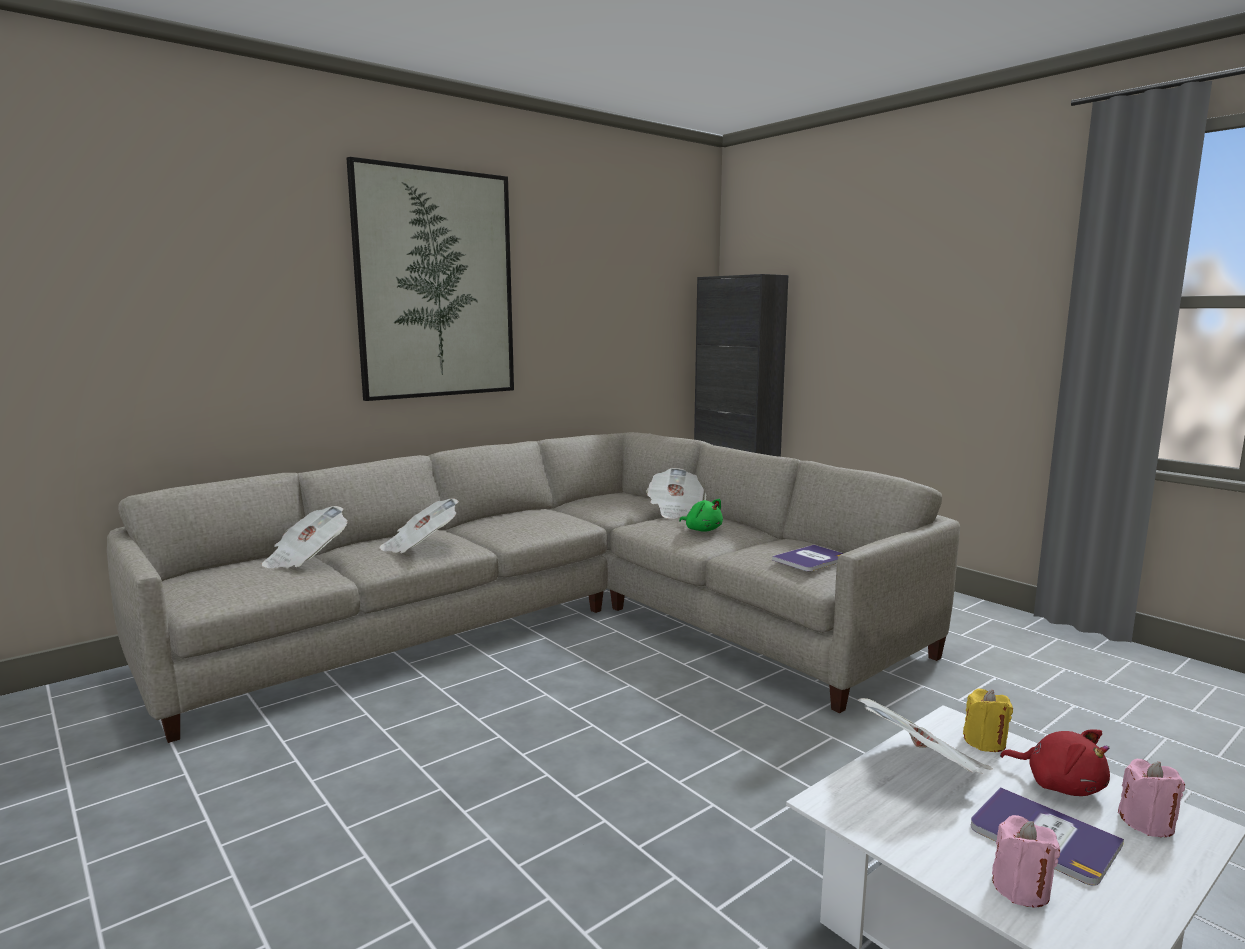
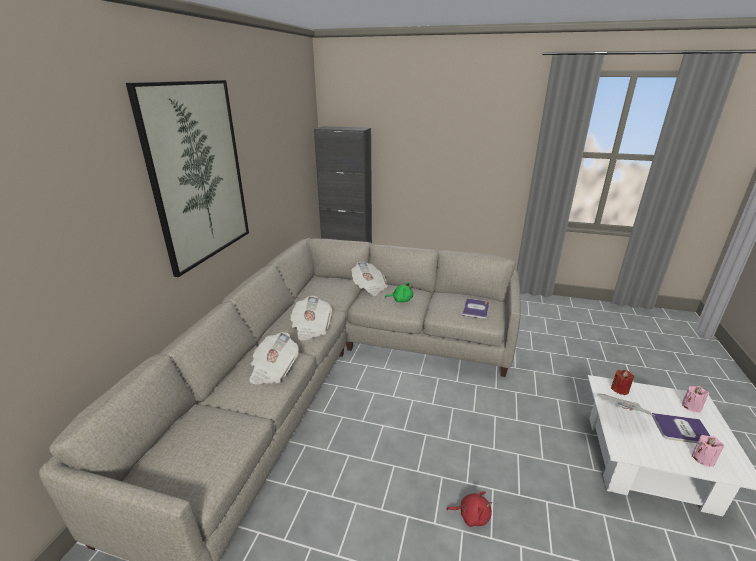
camera: 35 degrees left, 15 degrees up
newspaper [262,506,347,568] -> newspaper moved to [290,296,332,341]
yellow candle [963,689,1013,752] -> red candle [611,370,634,395]
red plush toy [1000,729,1110,796] -> red plush toy moved to [446,491,492,527]

